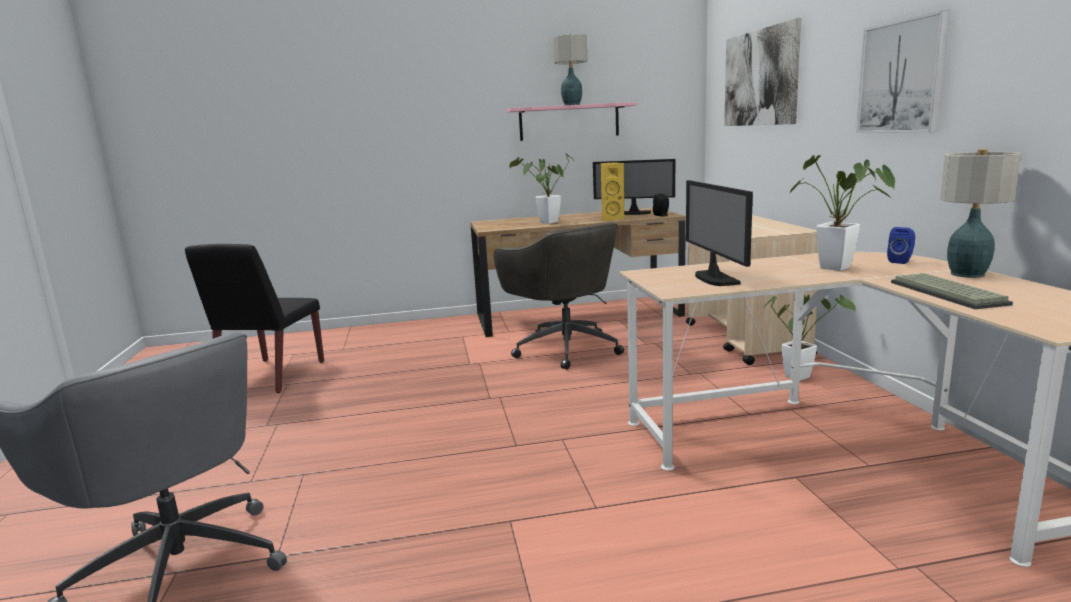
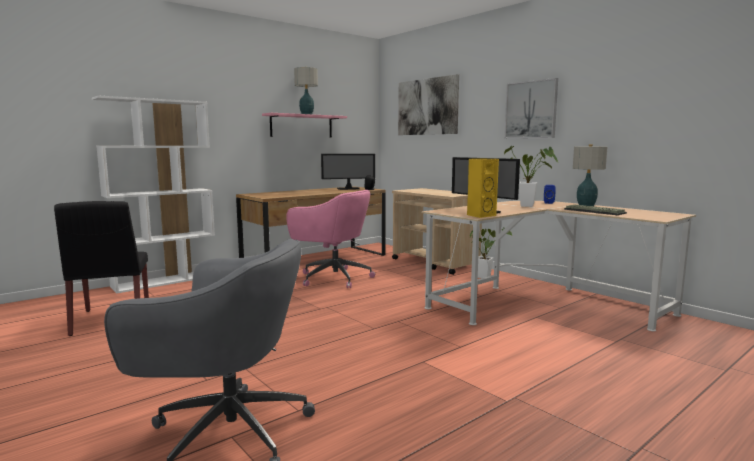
camera: 30 degrees left, 5 degrees down
grey office chair [494,222,624,369] -> pink office chair [286,190,375,288]
potted plant [509,153,574,224] -> none
yellow speaker [601,162,625,221] -> yellow speaker moved to [467,158,499,218]
none -> white bookcase [92,96,215,294]

